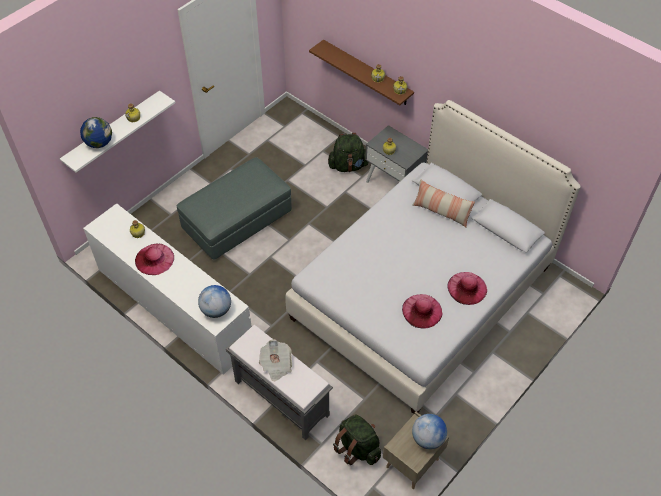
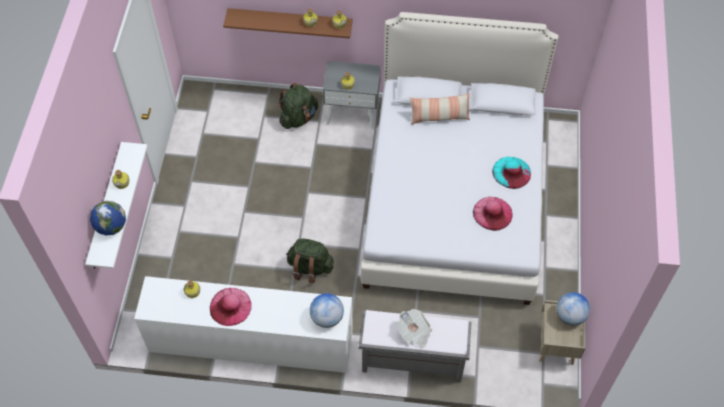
camera: 35 degrees left, 5 degrees up
grey ottoman [177,157,292,260] -> none
green backpack [333,415,381,465] -> green backpack moved to [286,238,334,283]
pink hat [447,272,487,305] -> turquoise hat [492,157,531,189]

